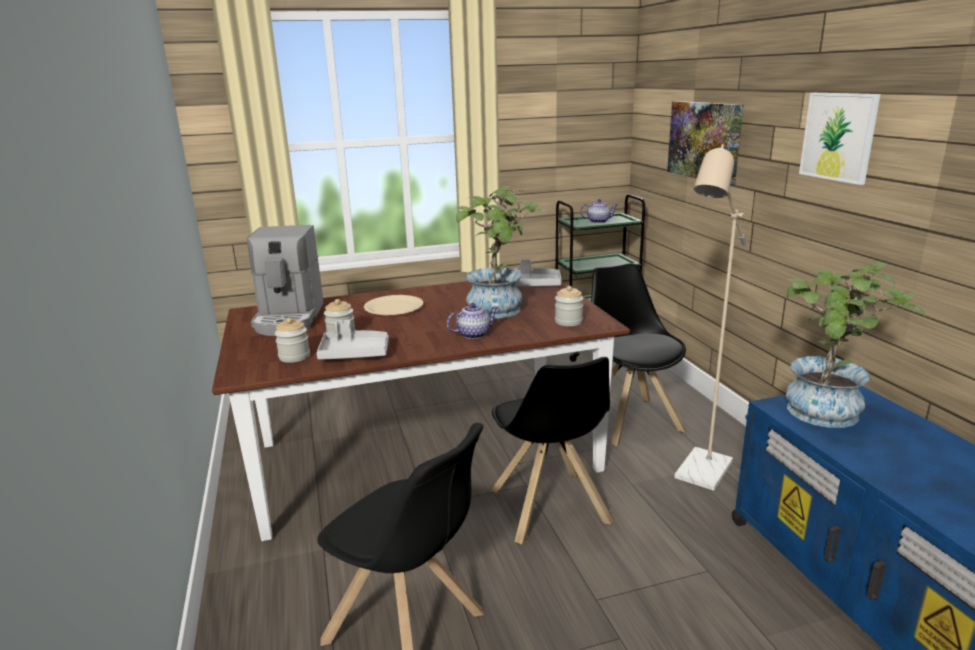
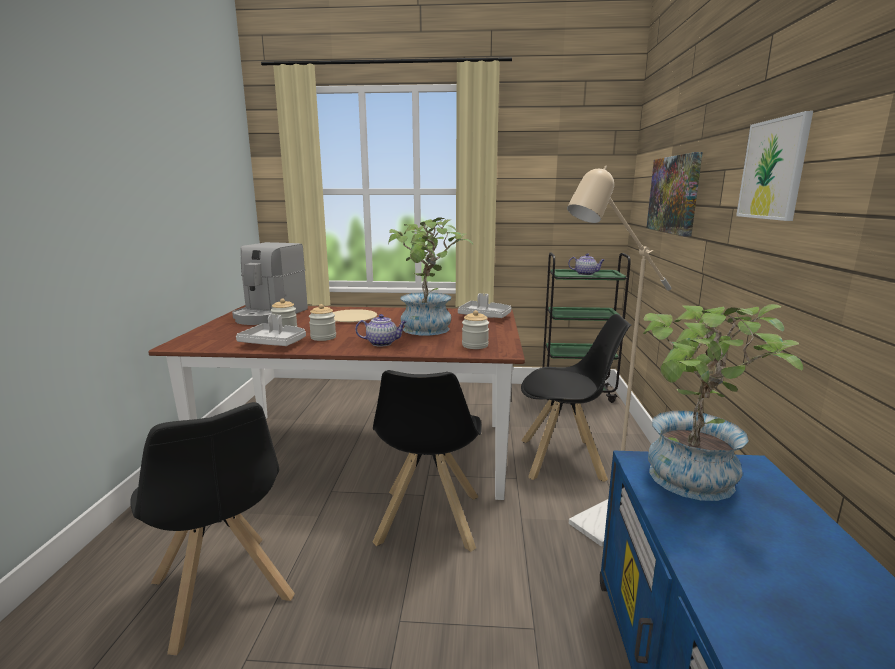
camera: 20 degrees right, 5 degrees down
jar [275,318,310,363] -> jar moved to [309,304,336,341]
black chair [591,263,686,446] -> black chair turned 90 degrees clockwise [521,314,631,482]

